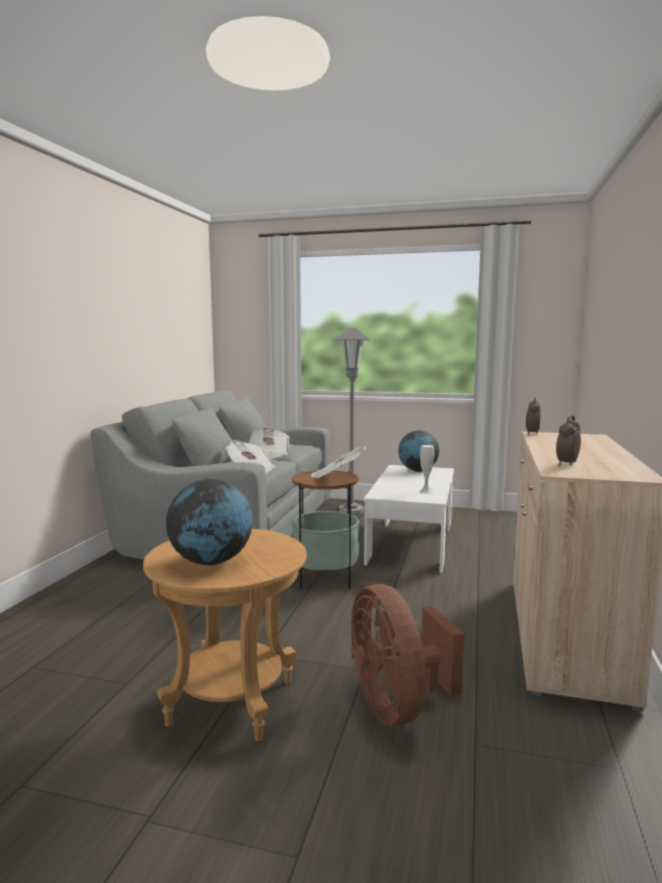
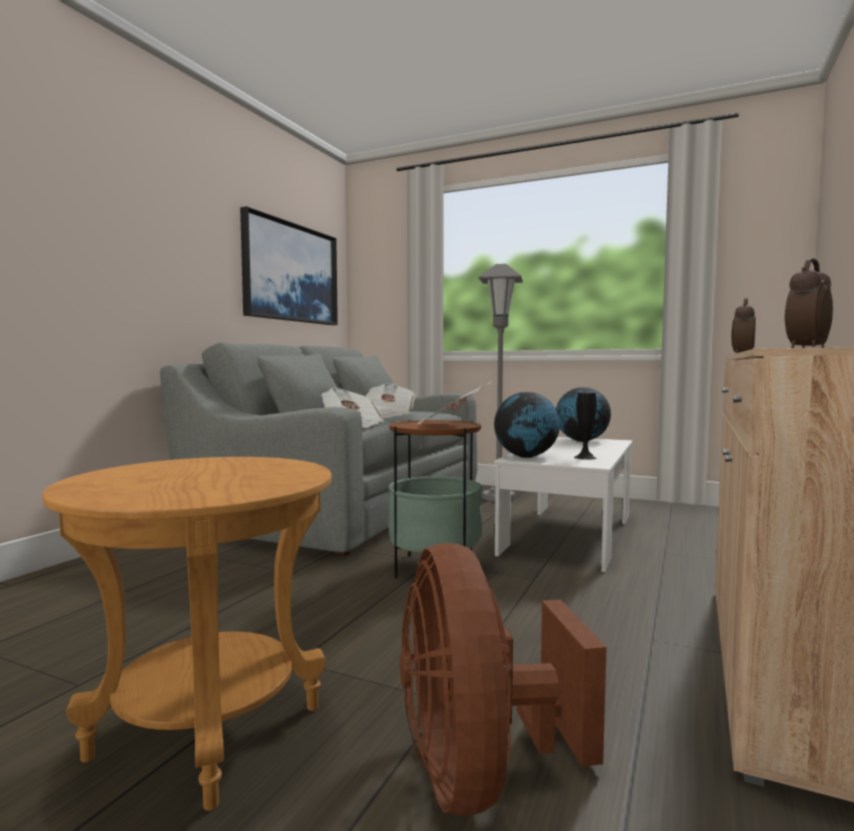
camera: 10 degrees right, 5 degrees down
globe [166,479,253,565] -> globe moved to [494,392,560,458]
white vase [418,445,434,494] -> black vase [574,392,597,460]
none -> picture [240,206,338,325]

